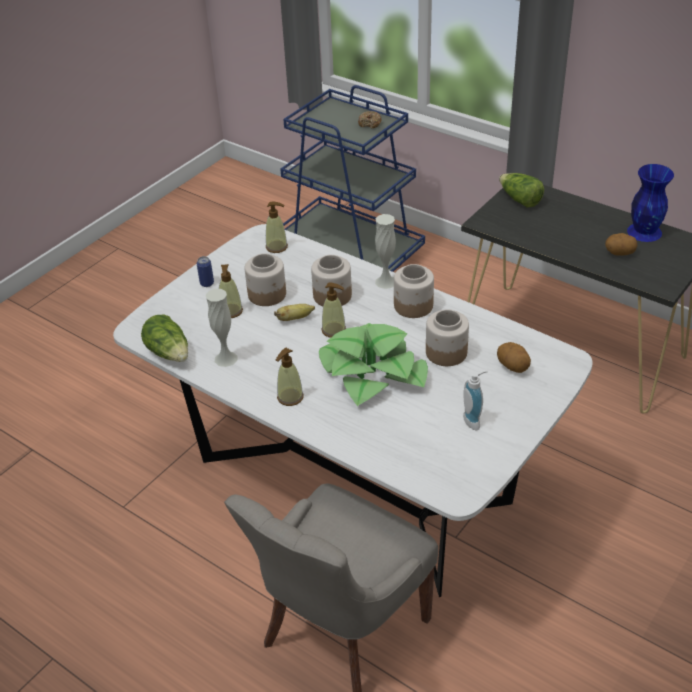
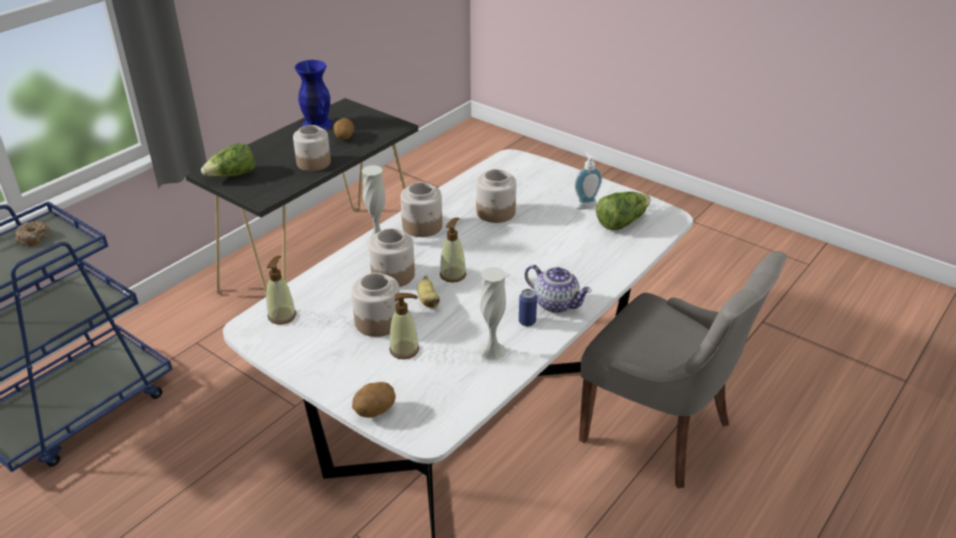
camera: 90 degrees left, 5 degrees down
lettuce [141,315,188,362] -> lettuce moved to [596,191,651,230]
can [197,256,214,287] -> can moved to [519,289,537,326]
soap dispenser [276,348,304,406] -> teapot [525,265,592,313]
potted plant [319,323,428,406] -> none
potato [497,342,531,373] -> potato moved to [352,382,396,418]
none -> jar [293,125,331,171]

